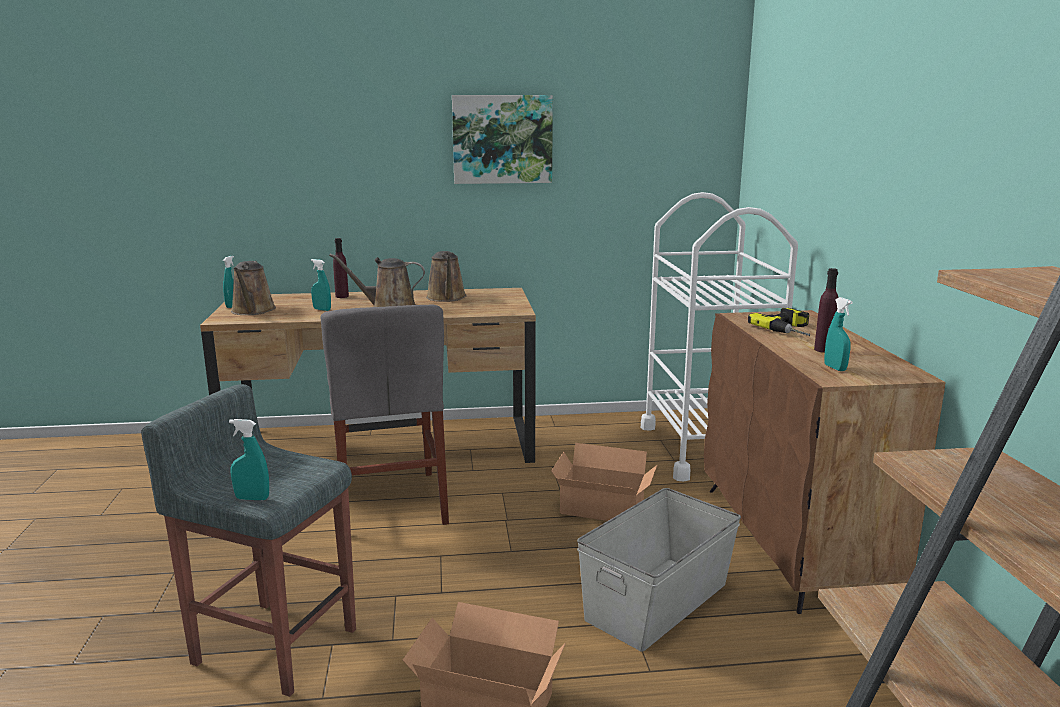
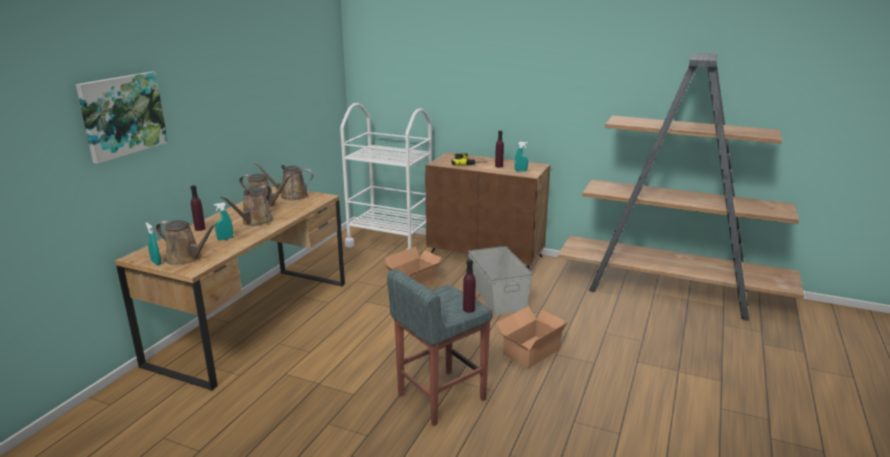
camera: 60 degrees left, 5 degrees up
turquoise spray bottle [229,419,269,500] -> purple bottle [463,259,476,313]
grey chair [321,305,449,525] -> none
picture [452,95,553,184] -> picture moved to [76,72,168,164]
none -> brown watering can [253,162,313,200]

